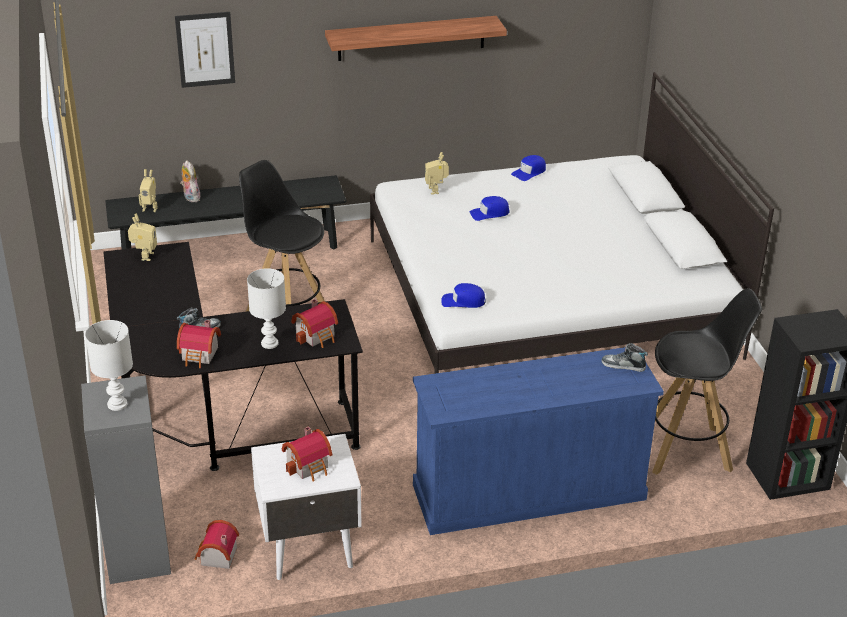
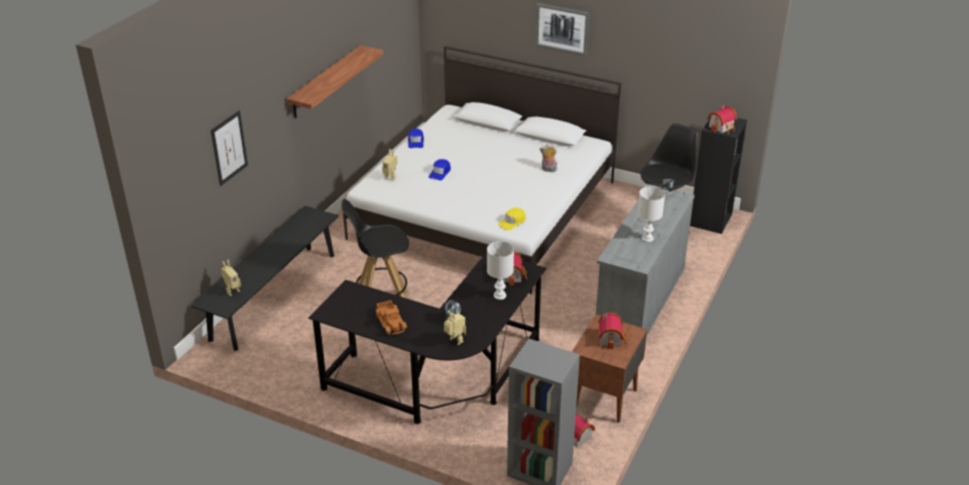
camera: 50 degrees left, 0 degrees up
white table lamp [85,320,133,411] -> white table lamp moved to [638,186,665,242]
toy robot [128,213,157,261] -> toy robot moved to [444,310,466,345]
toy house [177,320,221,368] -> toy house moved to [707,104,737,134]
plush toy [180,160,200,202] -> plush toy moved to [540,143,557,172]
white nightstand [251,434,362,580] -> brown nightstand [572,314,647,423]
blue dresser [413,347,664,535] -> grey dresser [596,184,695,337]
blue cap [441,283,486,308] -> yellow cap [498,208,526,230]
none -> toy truck [375,300,407,335]
none -> picture [535,3,589,56]

